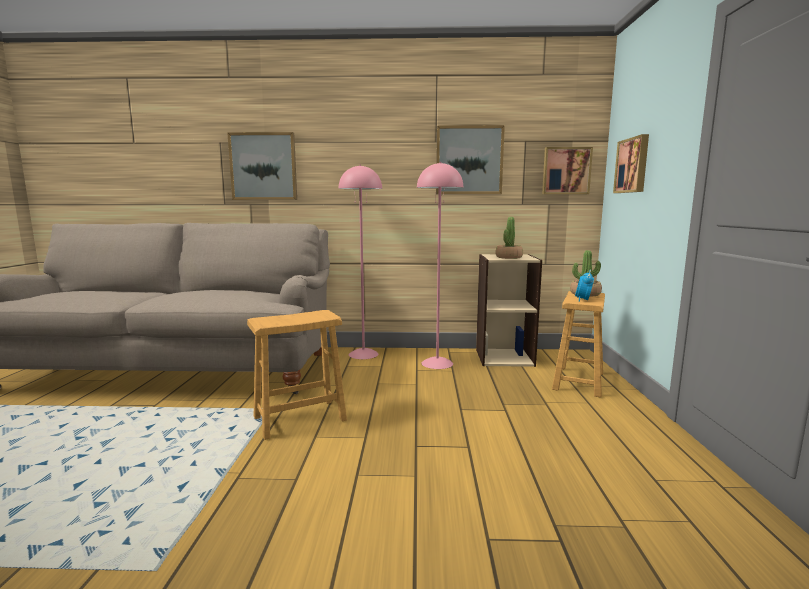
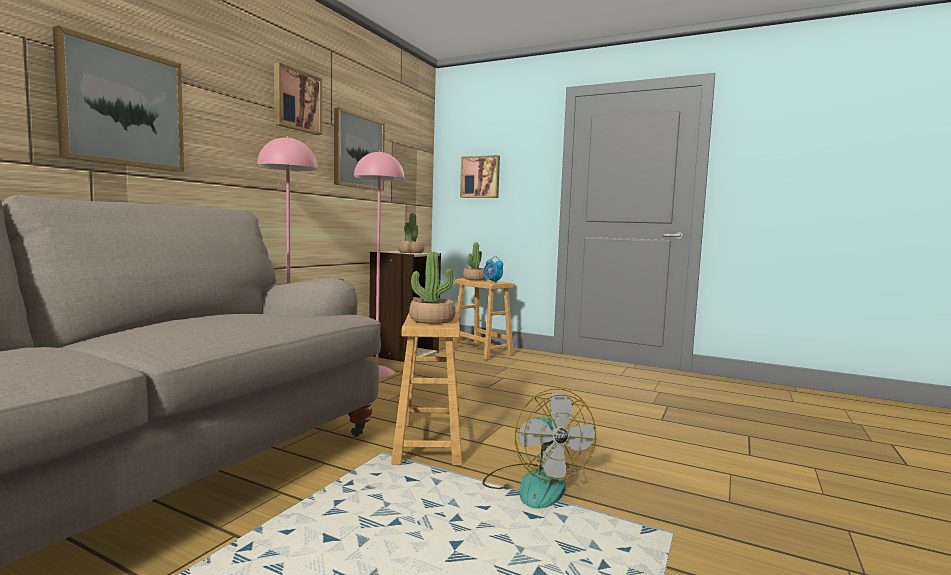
camera: 65 degrees left, 5 degrees down
picture [542,147,593,194] -> picture moved to [274,62,322,135]
none -> potted plant [409,252,456,324]
none -> fan [482,389,596,509]

